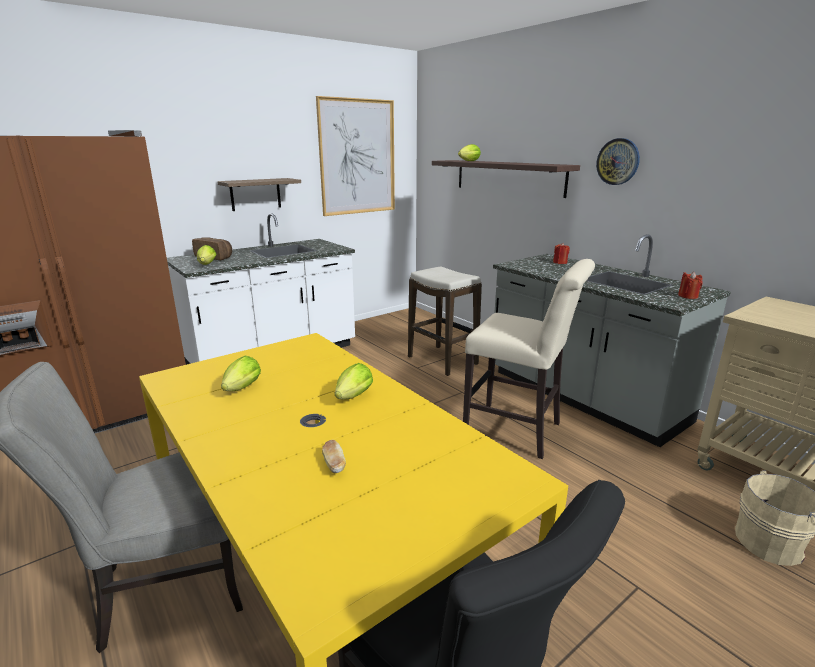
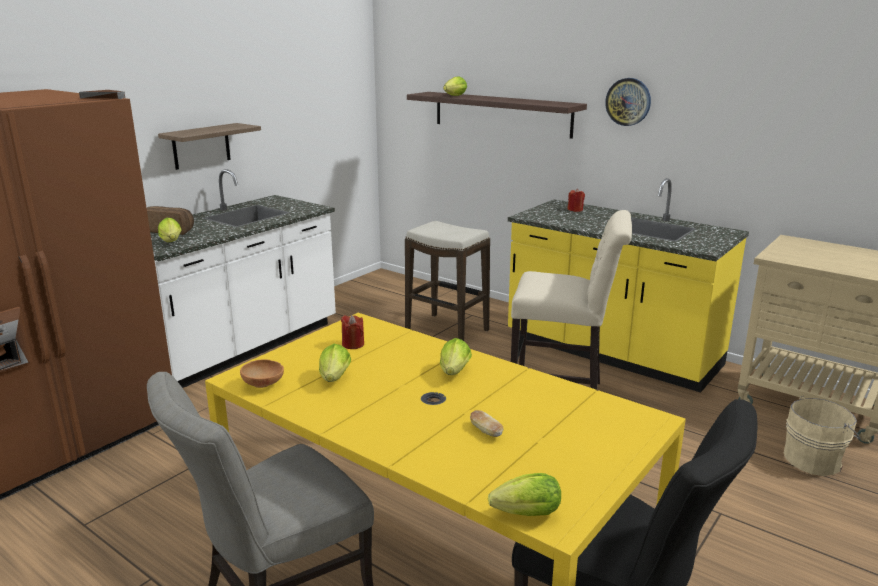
camera: 15 degrees left, 0 degrees up
picture [316,96,395,216] -> none
grey counter [493,234,731,447] -> yellow counter [508,178,749,393]
red candle [678,271,703,299] -> red candle moved to [341,315,364,349]
none -> brown bowl [240,359,284,388]
none -> lettuce [488,473,561,516]

